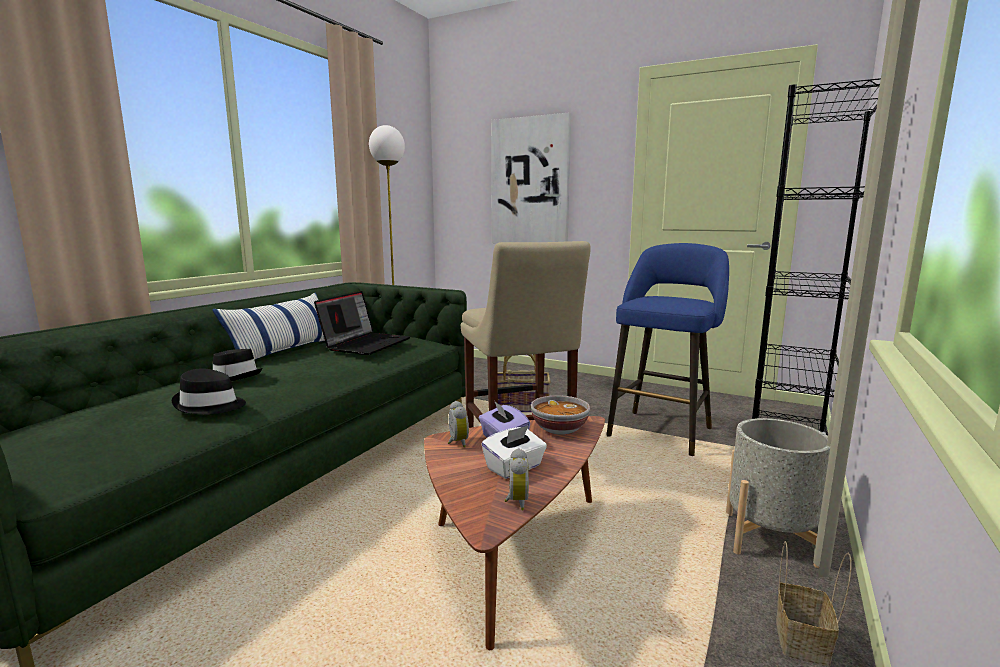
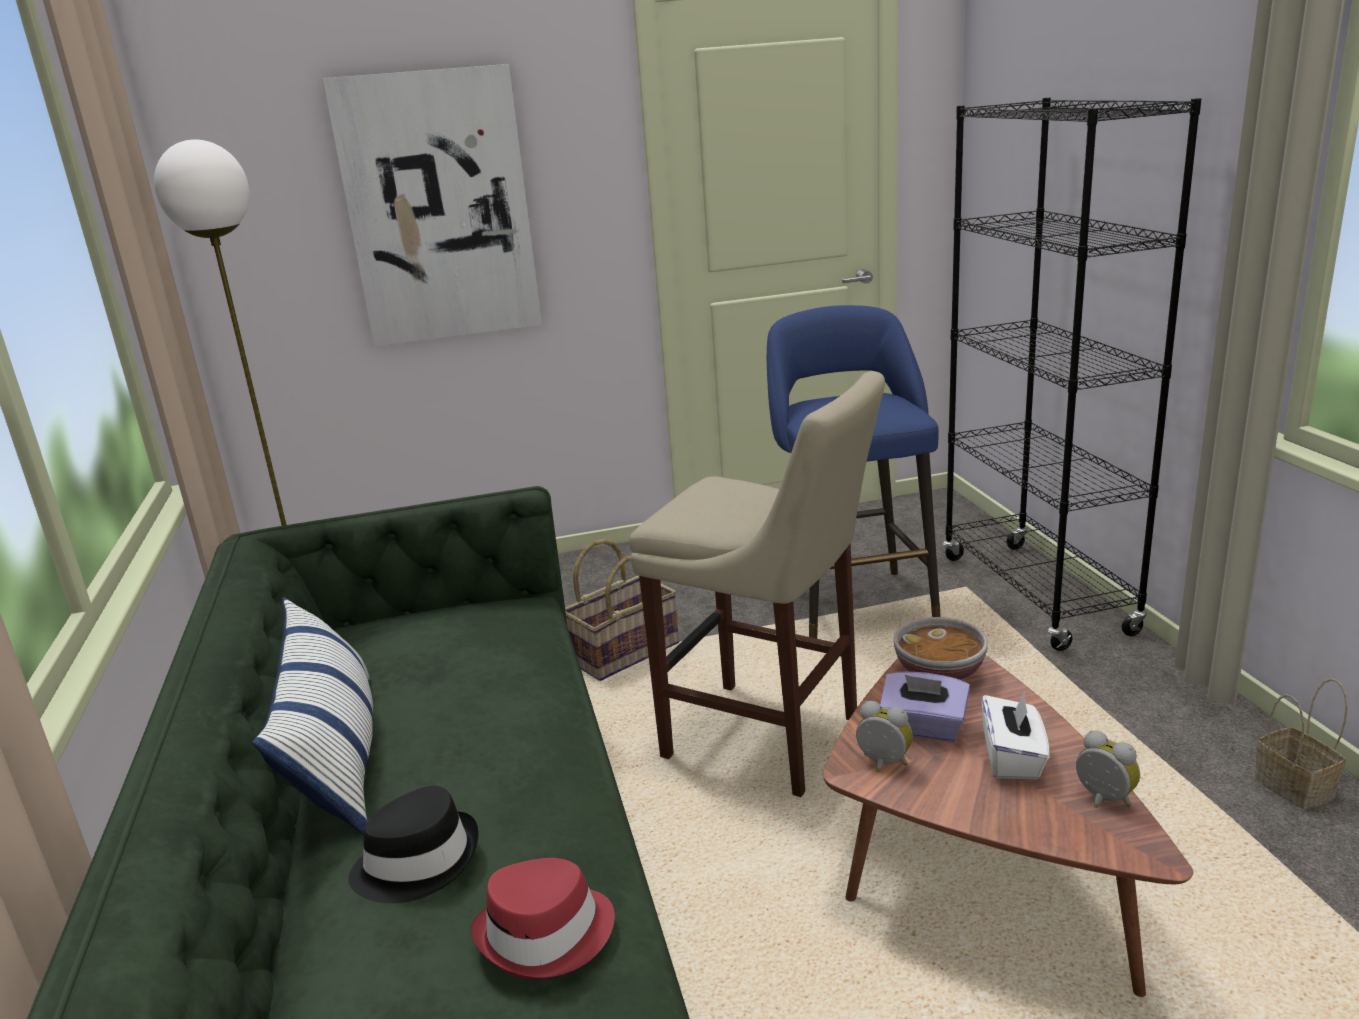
camera: 40 degrees left, 10 degrees up
black hat [172,368,246,415] -> red hat [471,858,615,979]
laptop [314,291,410,355] -> none
grey planter [726,418,830,568] -> none

